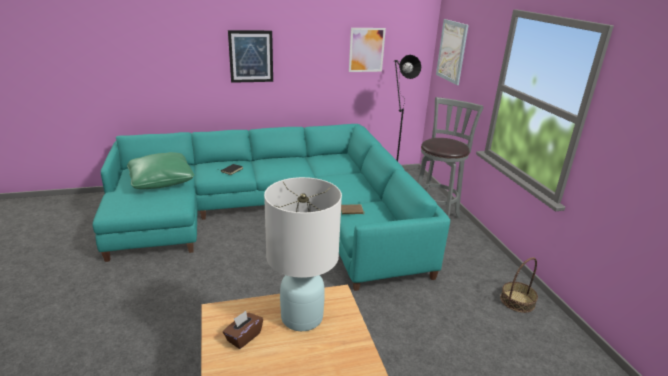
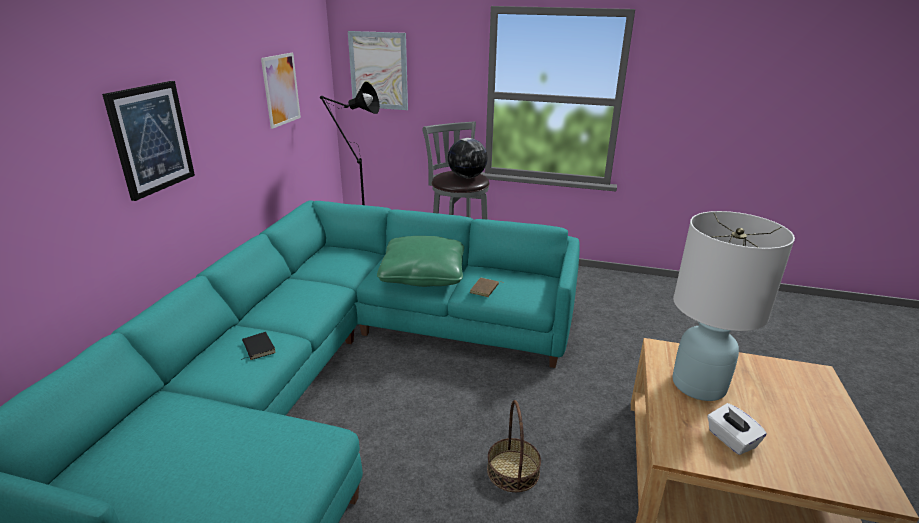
camera: 60 degrees left, 0 degrees up
green pillow [127,152,195,189] -> green pillow moved to [377,236,464,287]
brown tissue box [223,311,263,349] -> white tissue box [707,403,767,455]
basket [500,257,538,313] -> basket moved to [487,400,541,492]
none -> globe [448,138,487,178]

